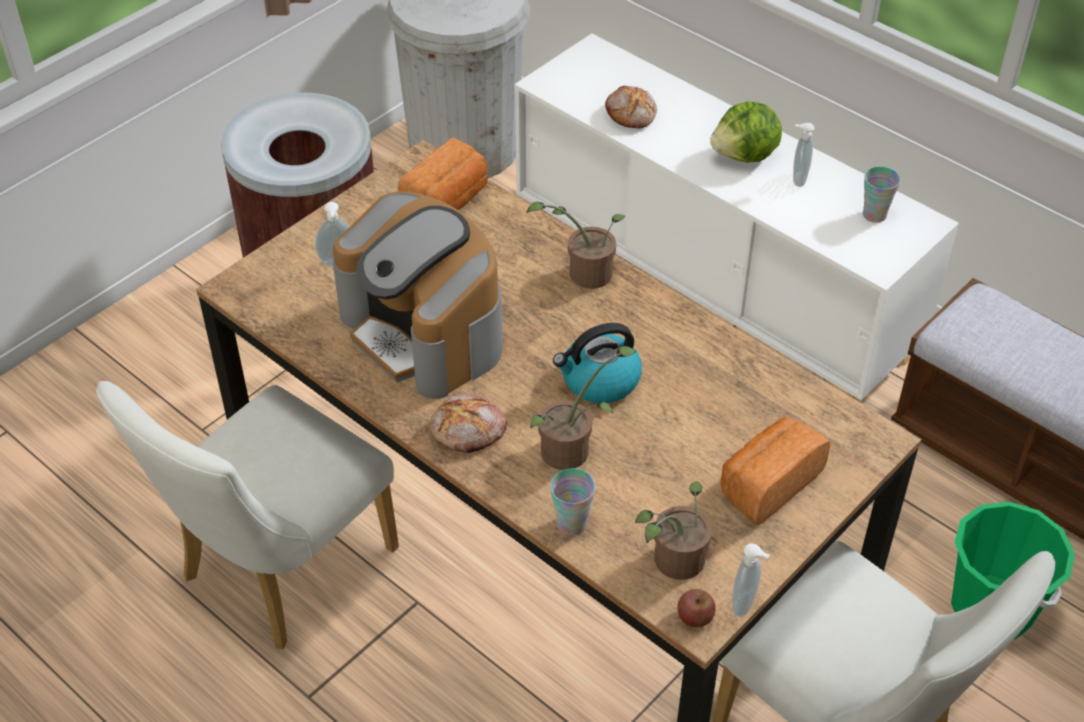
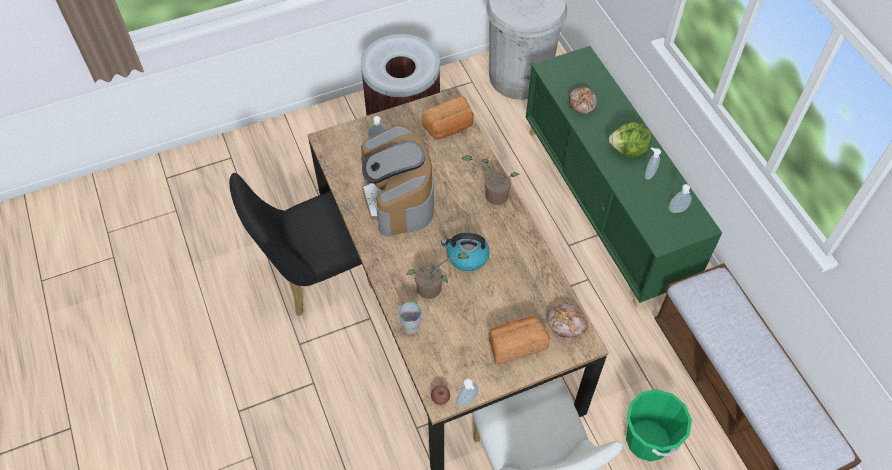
camera: 25 degrees right, 10 degrees up
white chair [96,381,399,649] -> black chair [229,173,372,317]
bread [429,393,507,453] -> bread moved to [547,304,588,338]
white cabinet [515,33,959,400] -> green cabinet [526,46,722,308]
potted plant [635,481,712,580] -> none
cup [863,167,900,223] -> soap dispenser [669,184,692,213]

